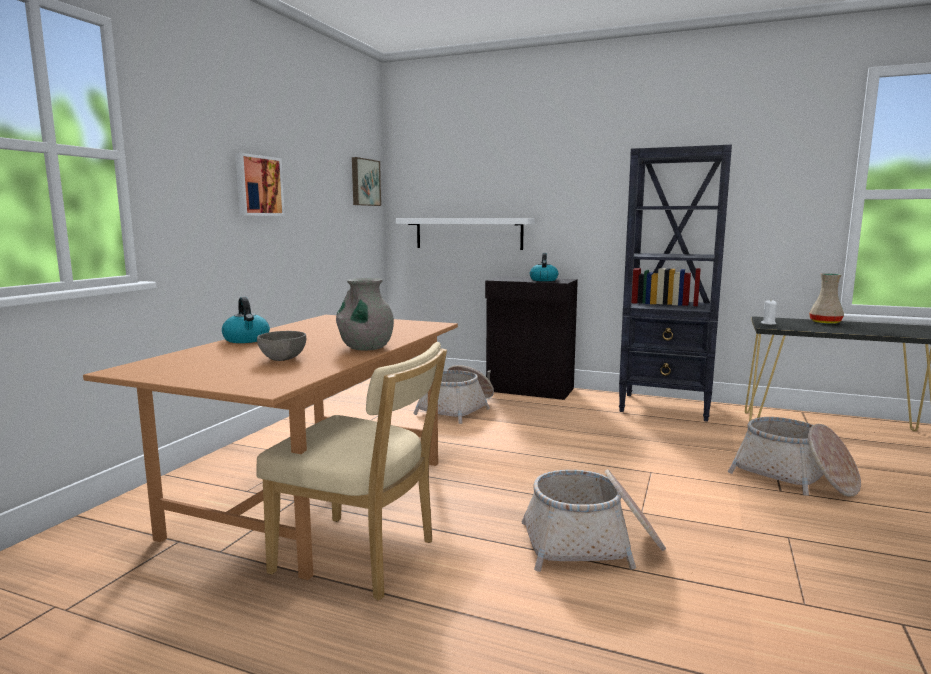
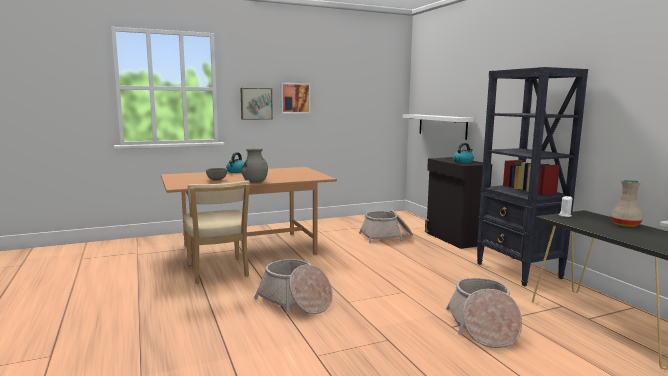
camera: 45 degrees right, 0 degrees up
picture [352,157,381,206] -> picture moved to [240,88,273,120]

